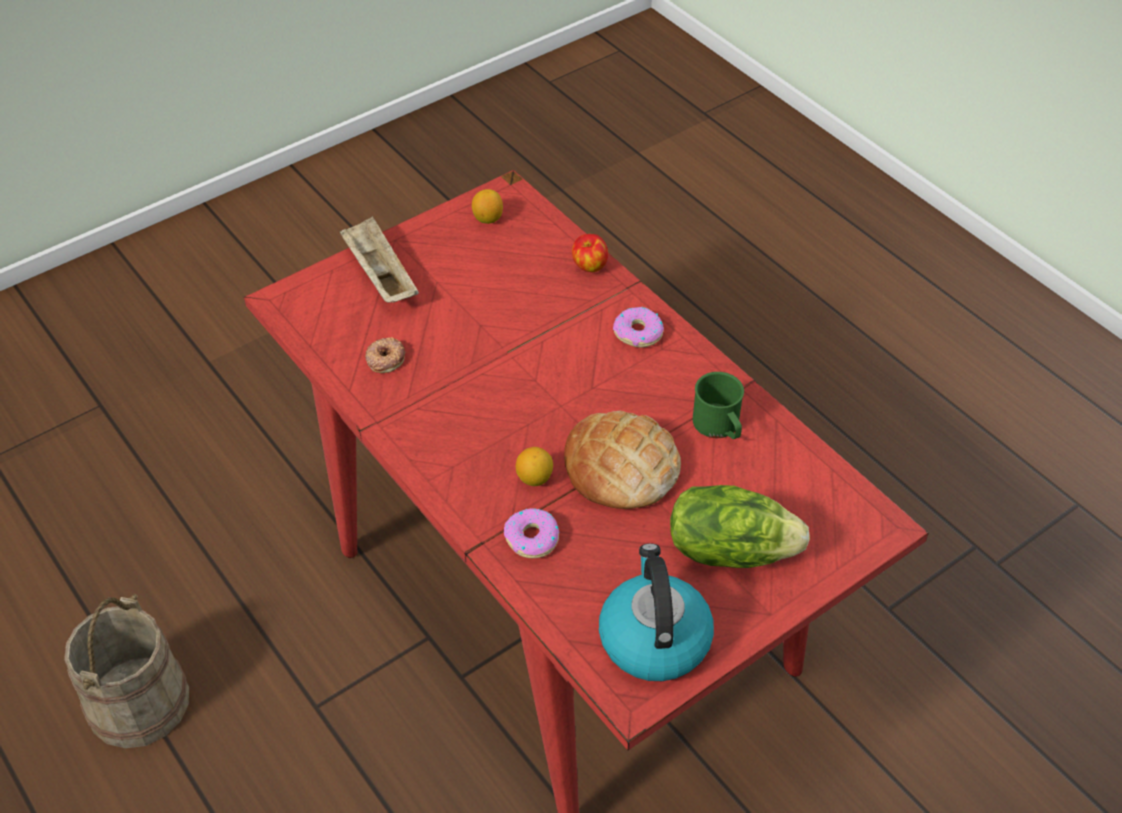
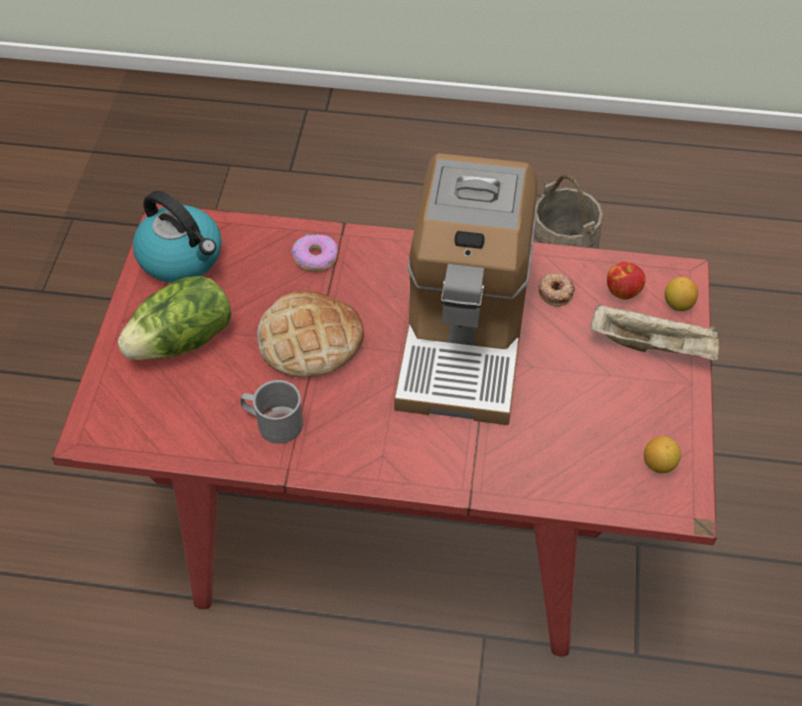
camera: 135 degrees right, 5 degrees up
lemon [516,447,553,486] -> lemon moved to [665,277,698,311]
apple [572,234,608,272] -> apple moved to [607,262,646,300]
donut [613,307,664,348] -> none
green mug [693,372,744,439] -> grey mug [240,380,303,444]
none -> coffee machine [394,153,537,425]

